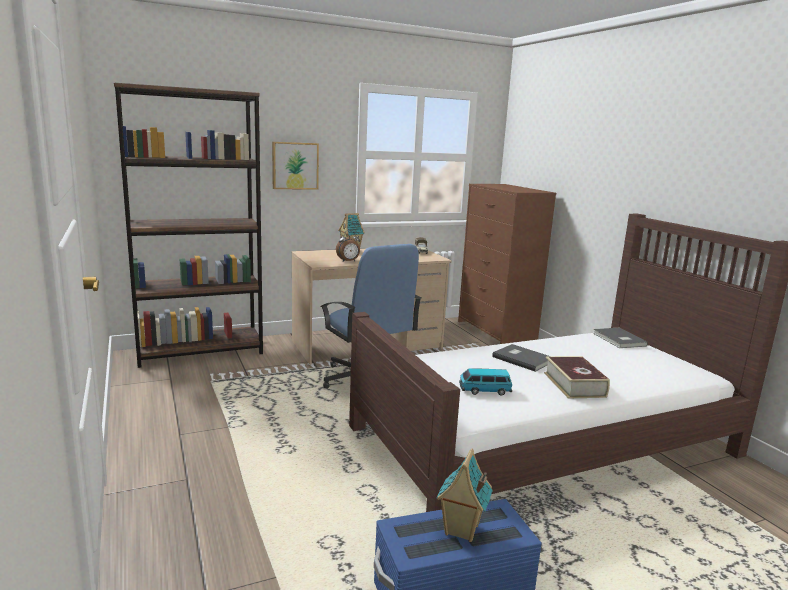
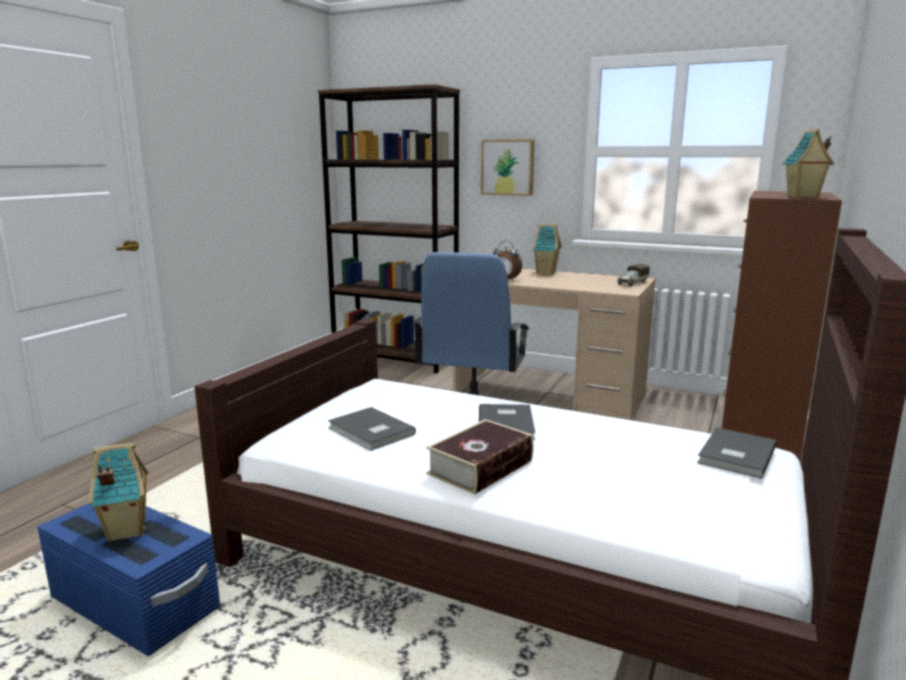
camera: 50 degrees right, 0 degrees up
toy car [459,368,512,396] -> grey book [328,407,416,451]
none -> toy house [782,129,834,198]

